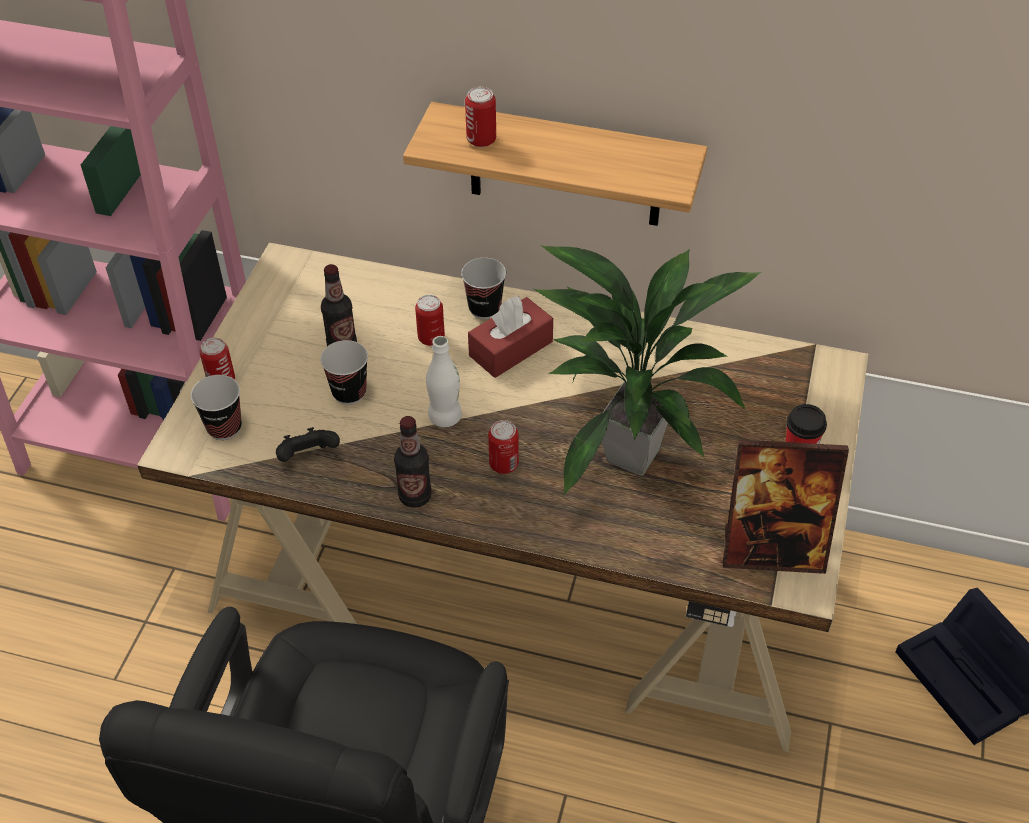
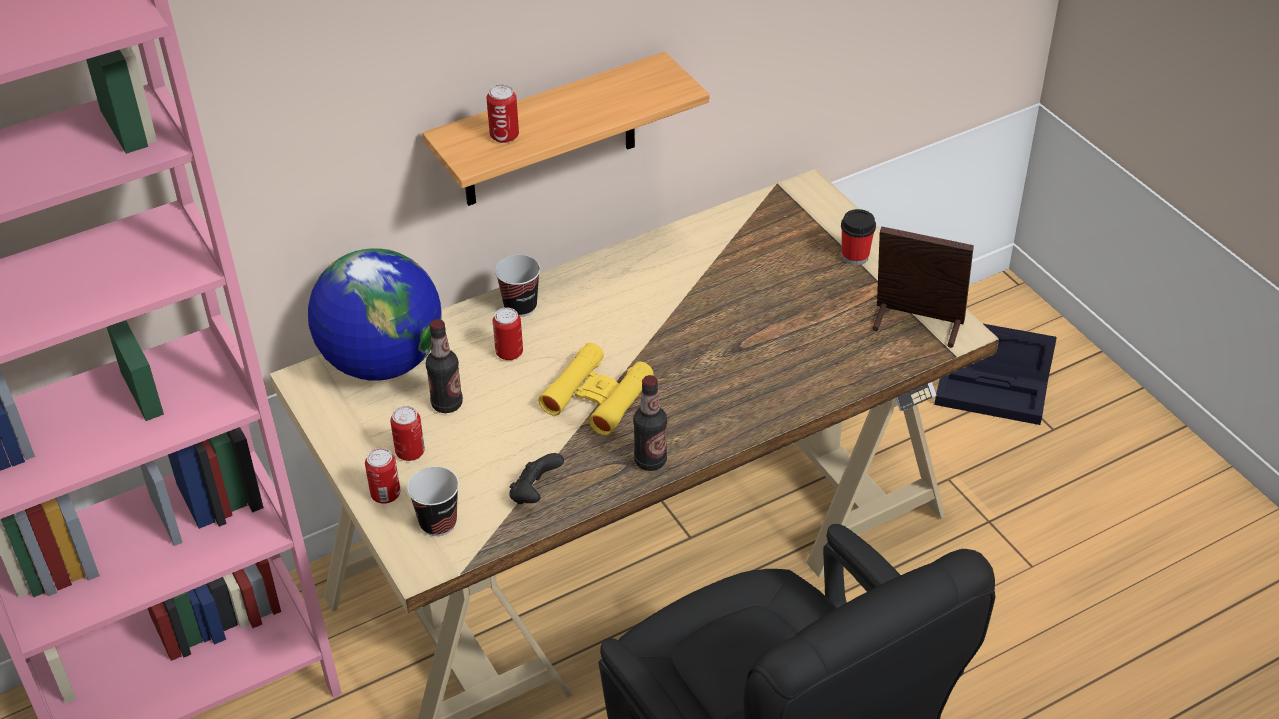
camera: 45 degrees left, 5 degrees down
cup [320,340,368,405] -> none
white bottle [426,336,462,427] -> yellow binoculars [538,343,654,436]
red tissue box [468,296,553,378] -> none
can [488,420,519,474] -> can moved to [390,406,425,461]
potted plant [534,244,762,496] -> none
picture frame [723,440,849,574] -> picture frame turned 120 degrees counterclockwise [872,226,974,348]
none -> globe [308,248,441,381]

